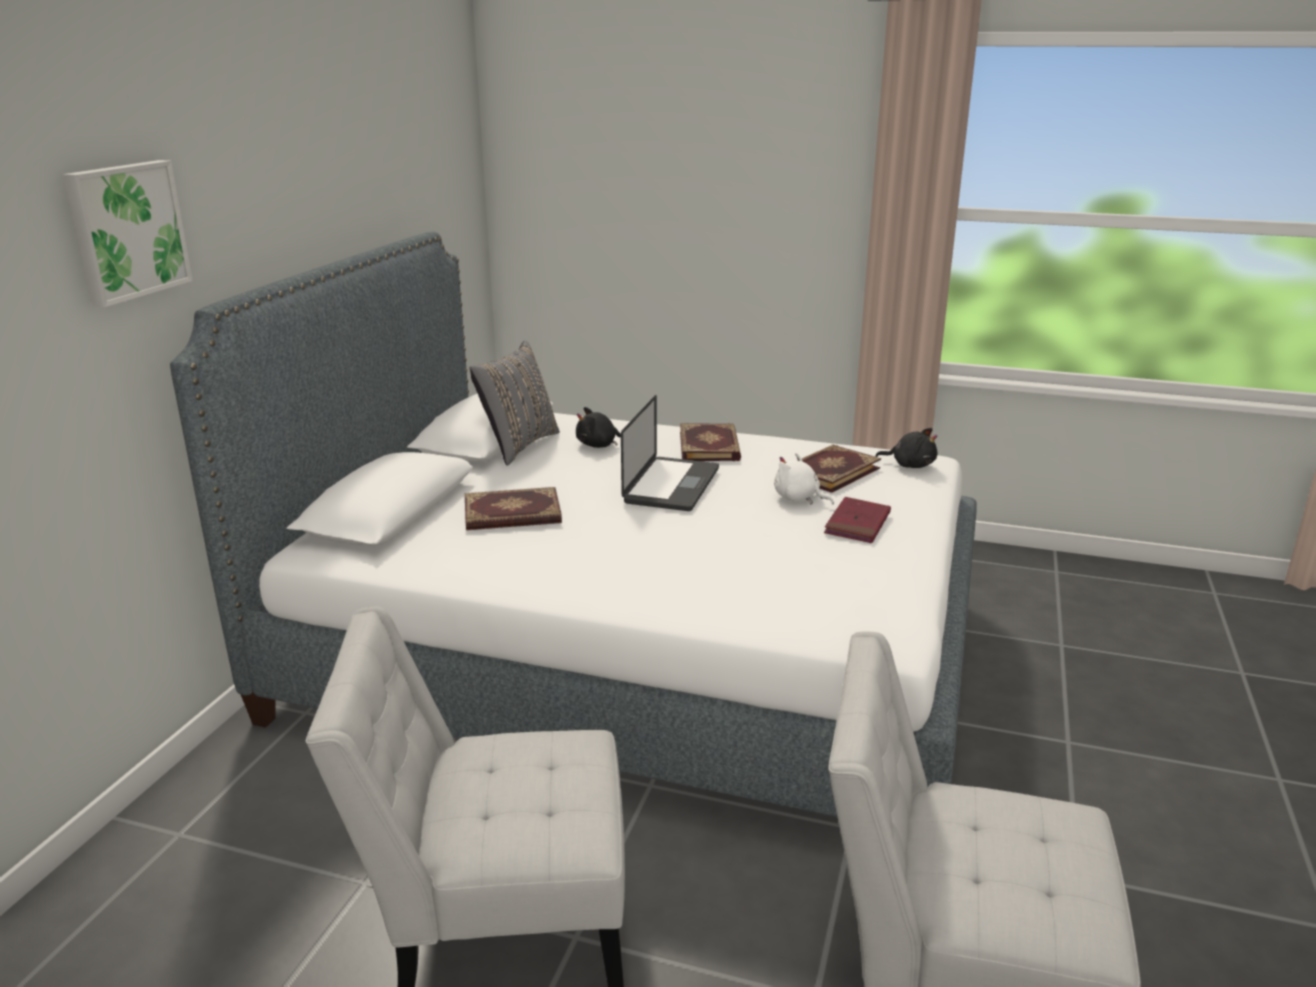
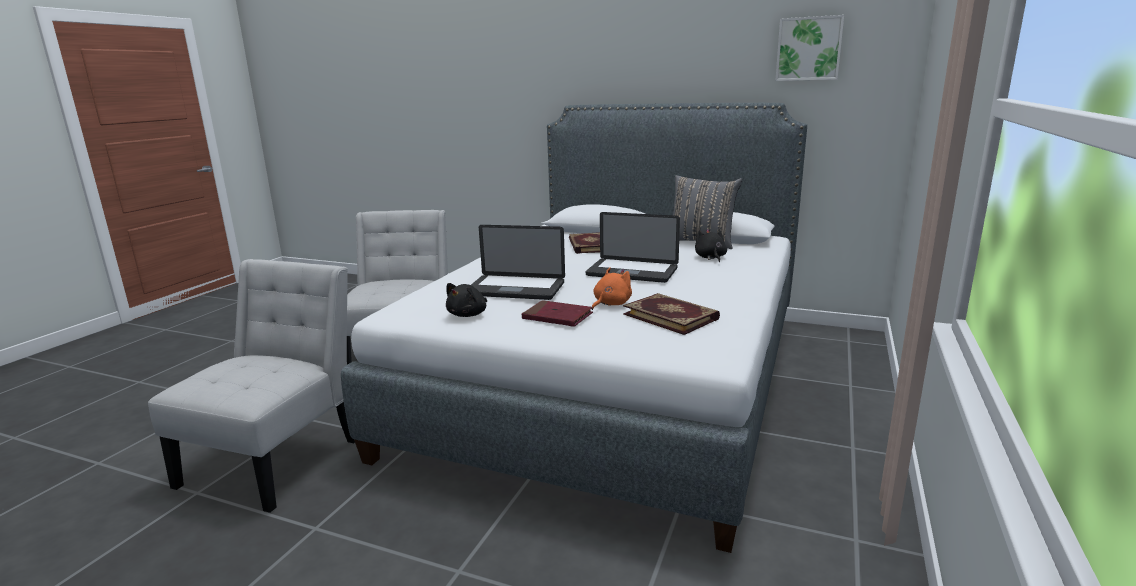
camera: 95 degrees right, 5 degrees down
picture [63,160,193,307] -> picture moved to [775,15,844,81]
book [680,423,741,461] -> none
white plush toy [774,453,834,505] -> orange plush toy [592,267,632,310]
black plush toy [876,428,937,468] -> black plush toy moved to [446,283,487,317]
none -> laptop [471,225,565,300]

